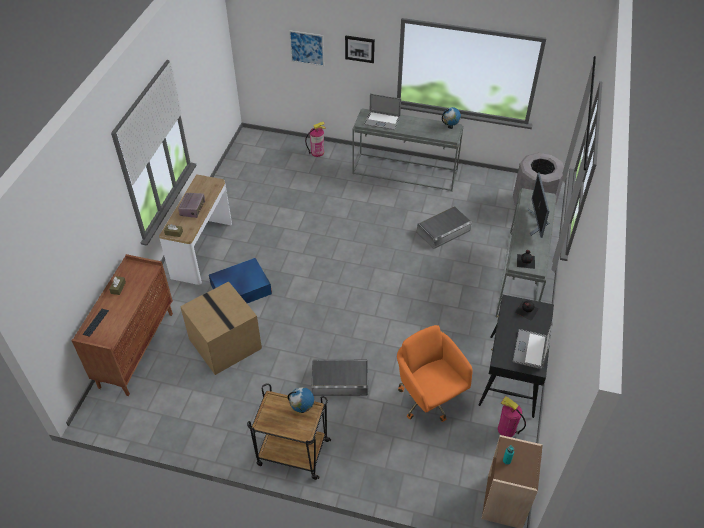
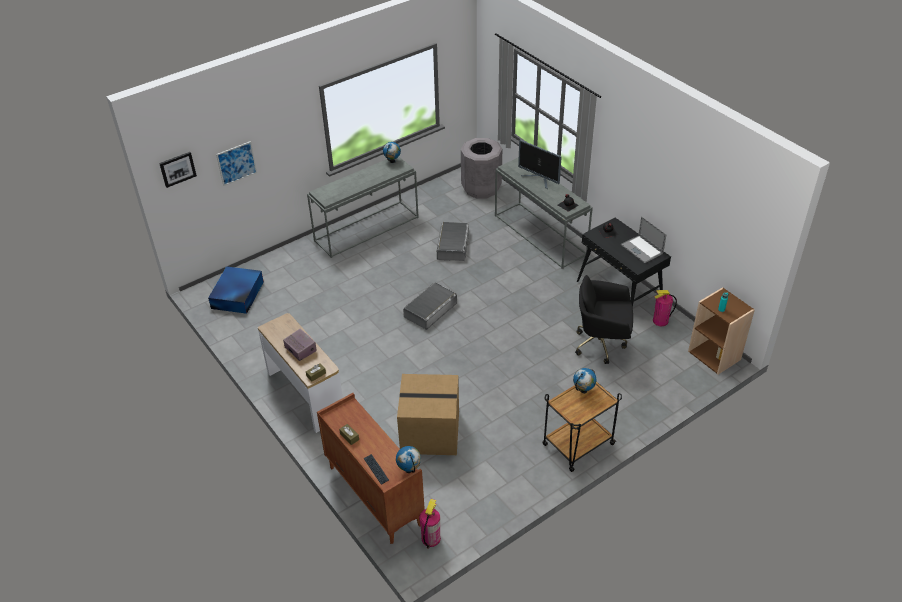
camera: 50 degrees left, 5 degrees down
blue storage box [209,258,272,303] -> blue storage box moved to [208,266,264,314]
fire extinguisher [305,122,326,157] -> fire extinguisher moved to [419,499,441,549]
grey storage box [312,360,368,396] -> grey storage box moved to [403,282,457,330]
picture [345,36,375,63] -> picture moved to [159,152,197,188]
laptop [364,93,401,130] -> none
orange office chair [397,325,473,422] -> black office chair [575,275,633,364]
none -> globe [396,446,421,473]

